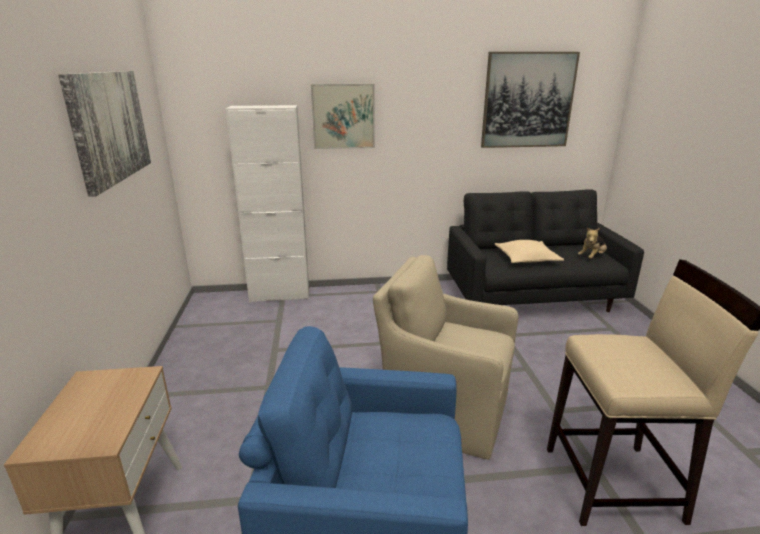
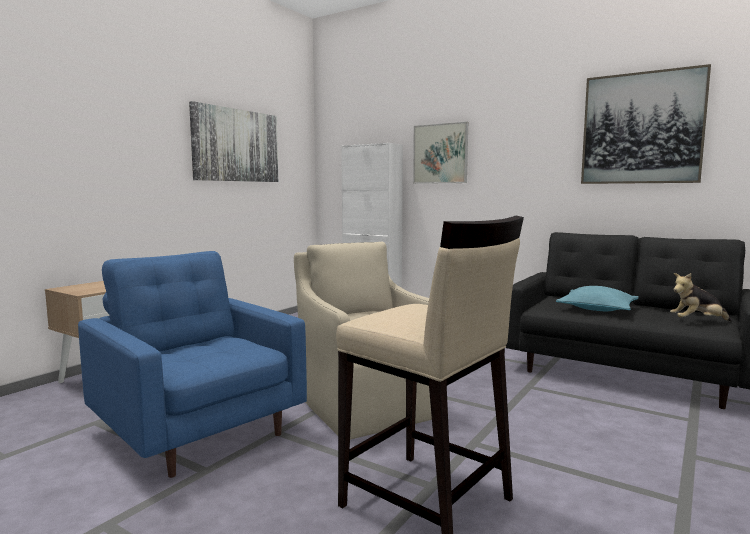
camera: 40 degrees right, 15 degrees down
beige pillow [495,240,564,263] -> turquoise pillow [556,286,639,311]

